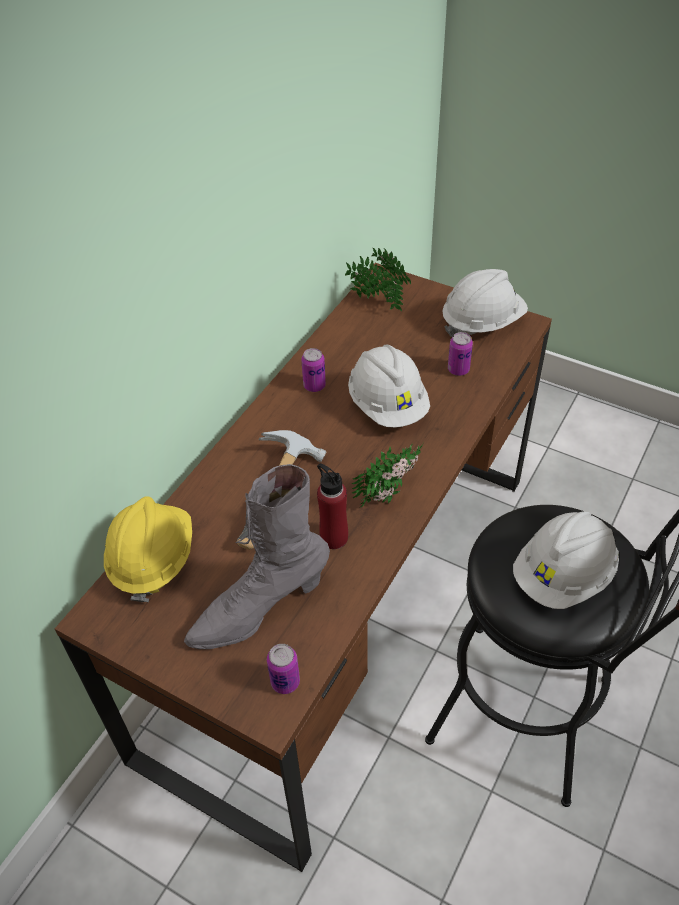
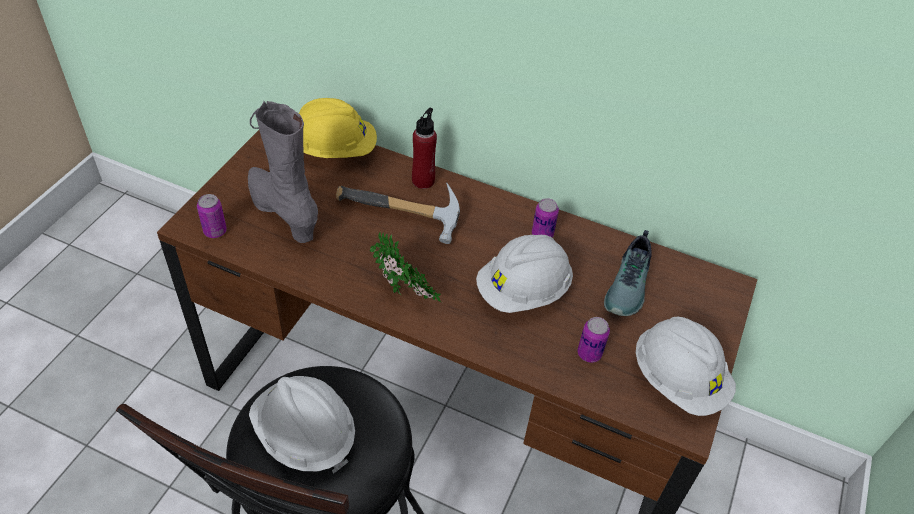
camera: 80 degrees right, 0 degrees up
red bottle [317,464,348,549] -> red bottle moved to [412,108,437,189]
potted plant [345,247,411,311] -> none
none -> shoe [604,230,652,316]

